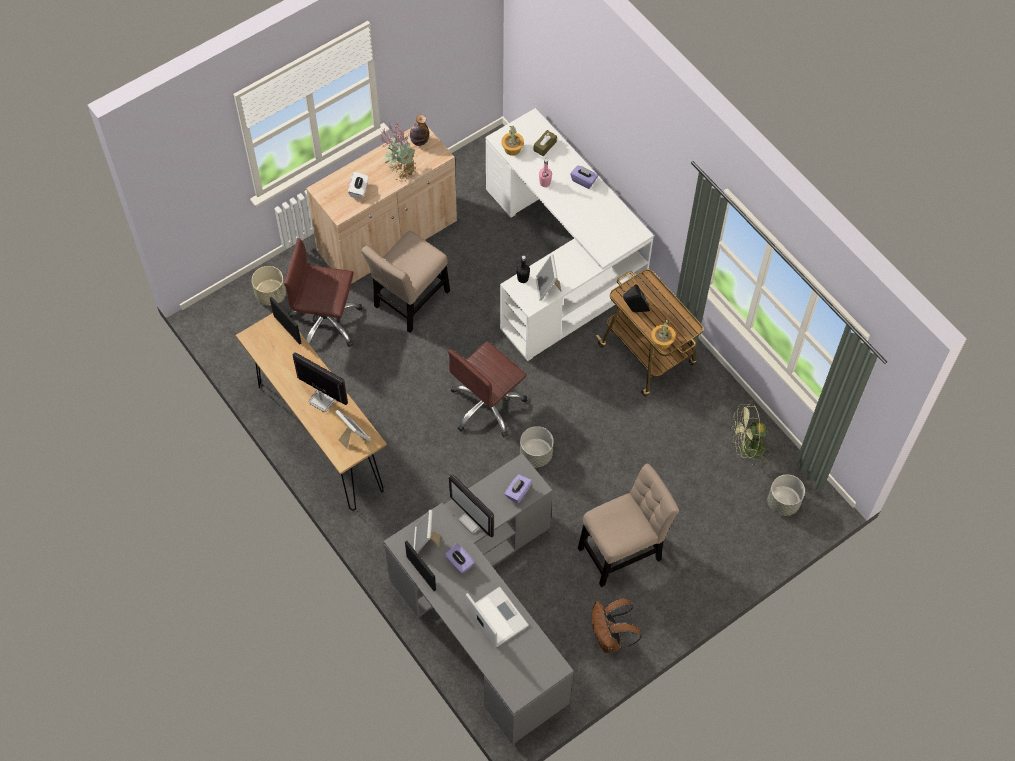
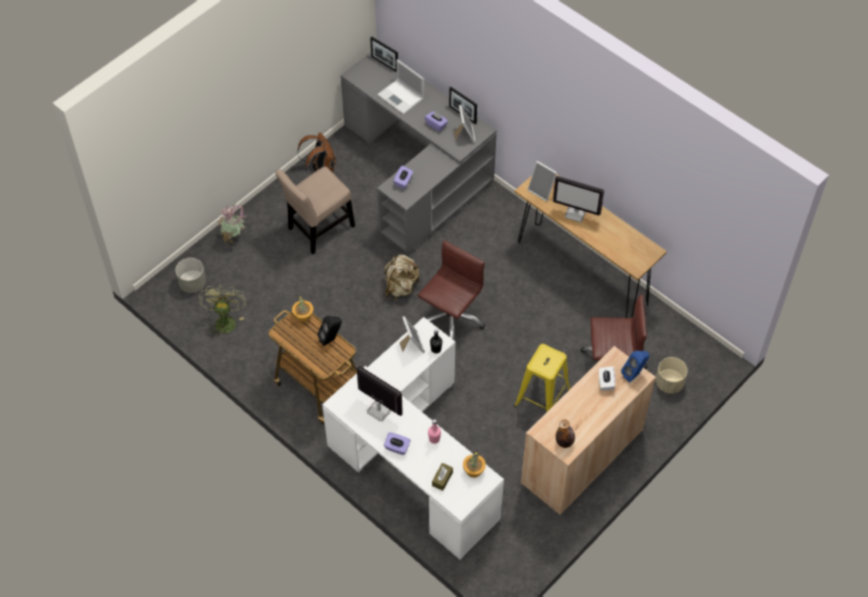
camera: 170 degrees right, 5 degrees down
picture frame [270,297,301,345] -> picture frame moved to [370,36,398,72]
beige chair [361,231,450,333] -> yellow stool [514,344,570,411]
potted plant [379,122,416,181] -> potted plant moved to [218,205,246,244]
monitor [449,474,494,537] -> monitor moved to [356,365,403,421]
grey planter [520,426,553,467] -> beige backpack [384,254,420,300]
green fan [732,404,773,466] -> green fan turned 75 degrees counterclockwise [199,285,246,339]
none -> blue speaker [621,351,650,383]

